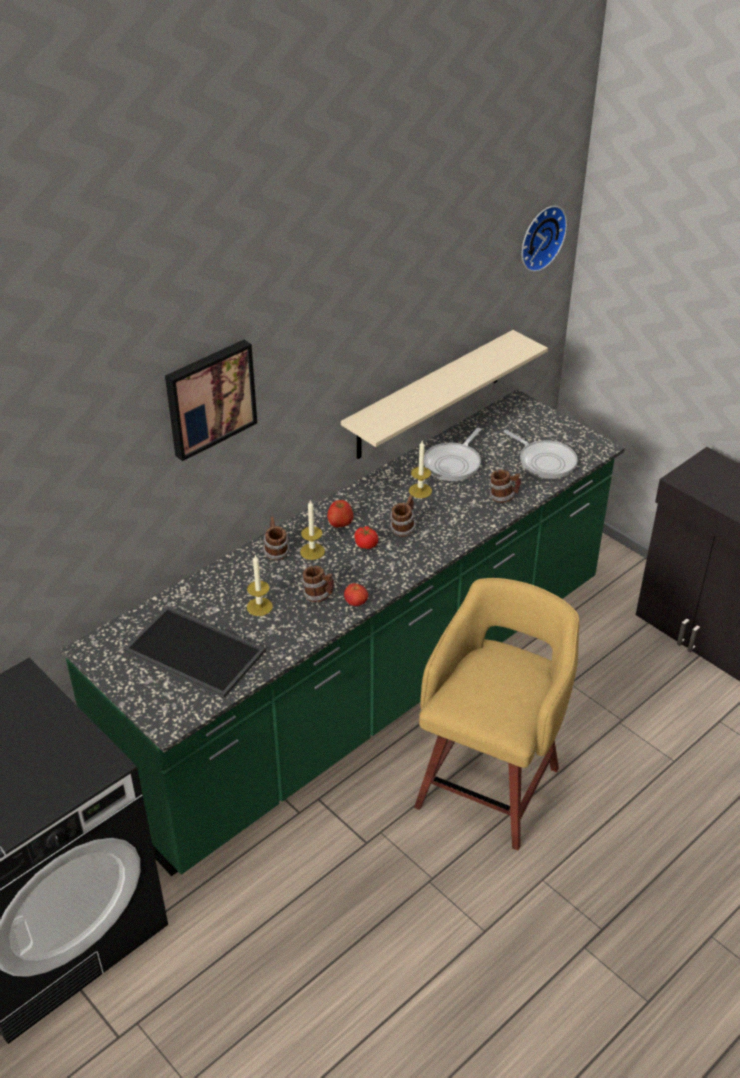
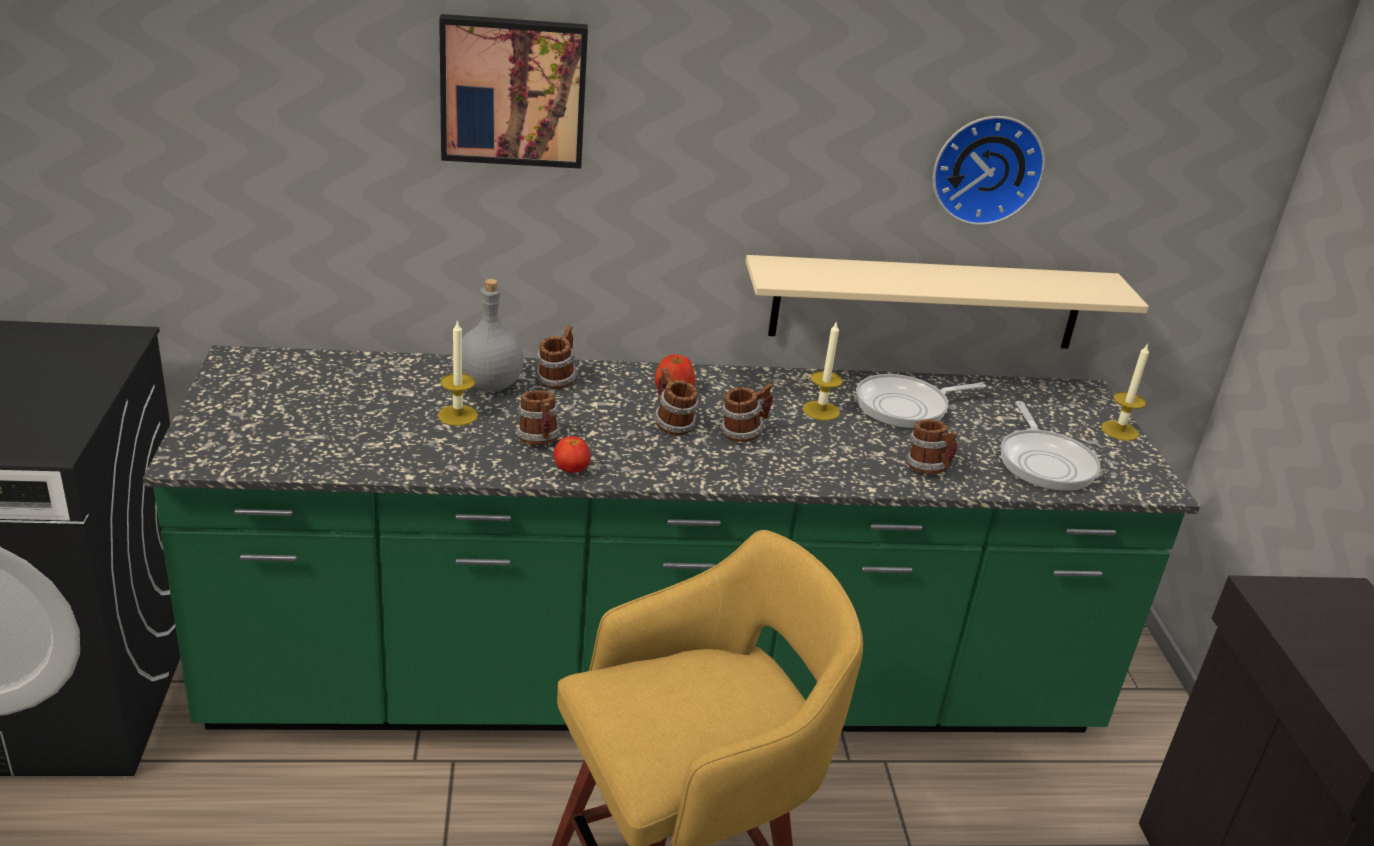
camera: 35 degrees right, 10 degrees down
tray [123,606,266,698] -> none
candle [300,500,325,560] -> candle moved to [1101,343,1149,441]
tomato [354,526,378,549] -> mug [654,368,698,435]
wall clock [521,206,567,272] -> wall clock moved to [933,116,1045,225]
none -> grey bottle [462,279,524,392]

